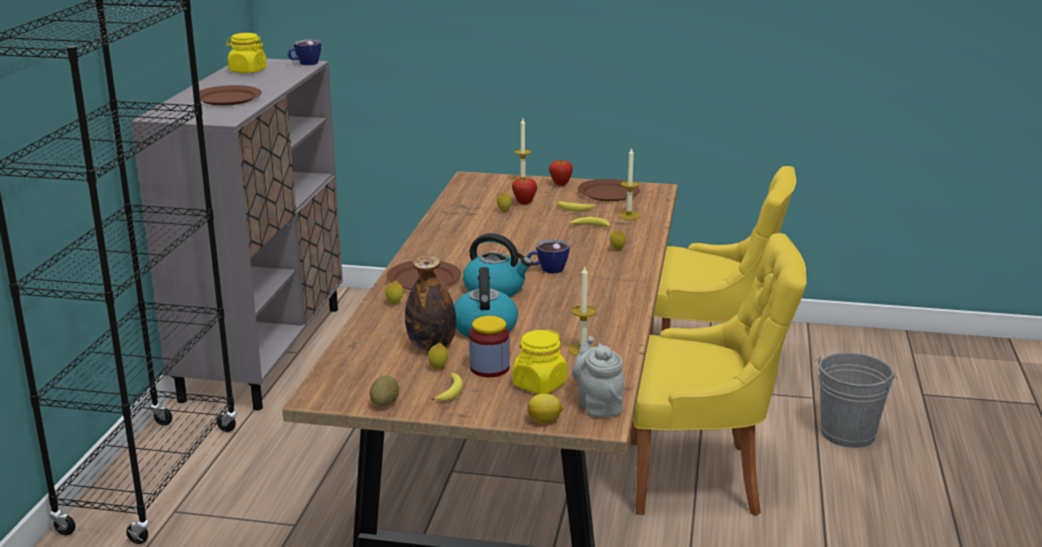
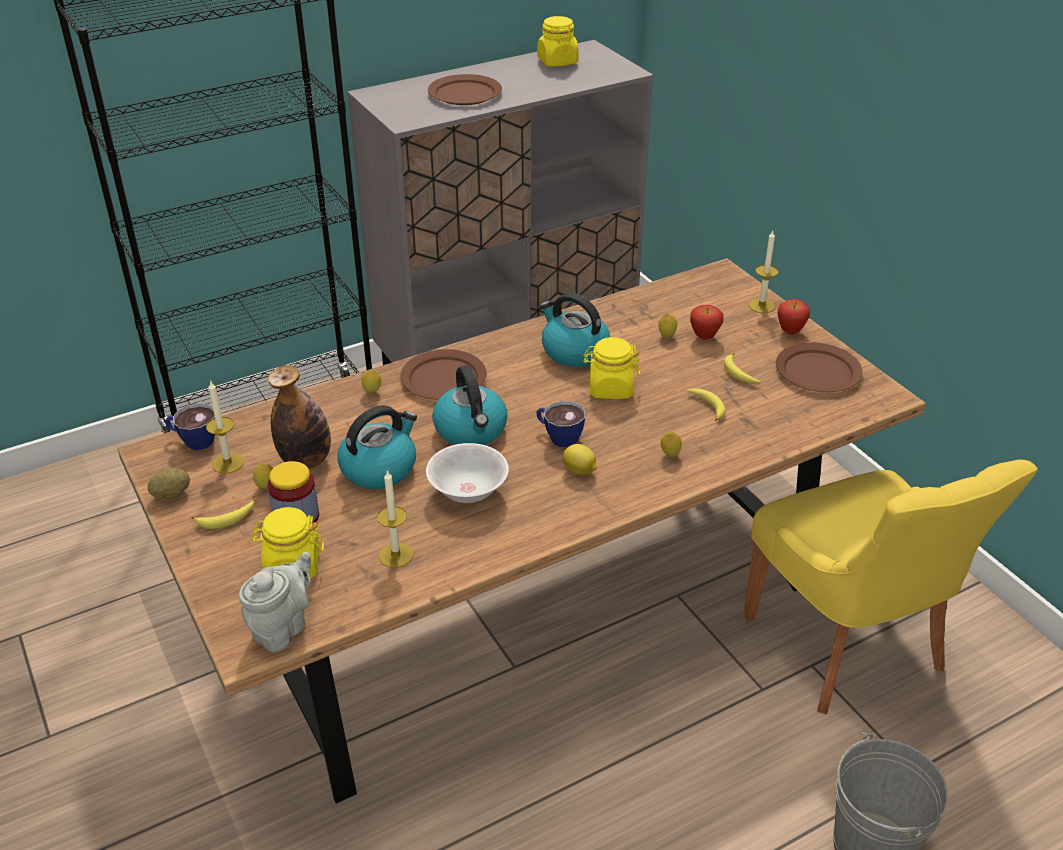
camera: 50 degrees right, 15 degrees up
cup [288,39,321,65] -> cup moved to [165,403,215,450]
lemon [528,393,563,423] -> lemon moved to [562,444,597,475]
candle [618,147,640,220] -> candle moved to [206,380,244,474]
yellow chair [630,233,807,516] -> none
none -> white bowl [426,443,509,503]
none -> kettle [540,293,610,367]
none -> yellow jar [583,337,640,399]

